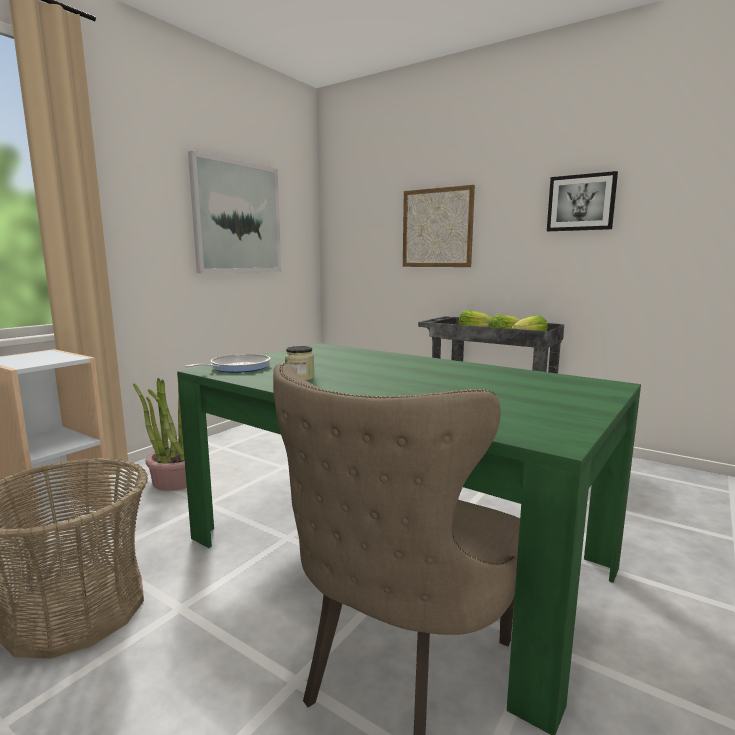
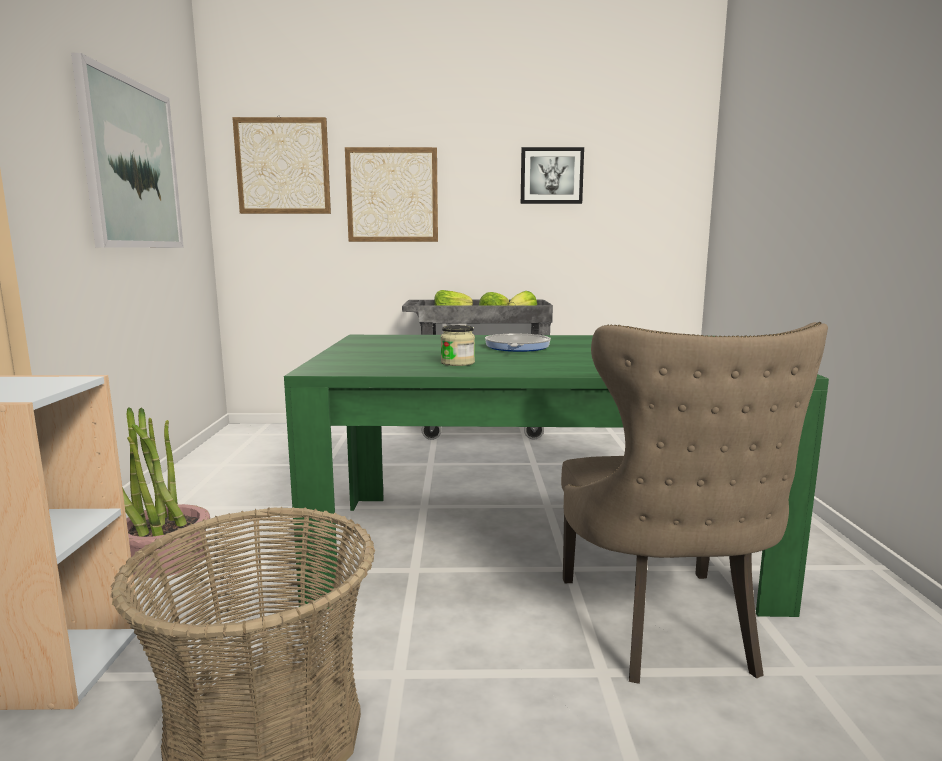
camera: 35 degrees left, 0 degrees up
frying pan [185,354,271,373] -> frying pan moved to [485,334,551,352]
none -> picture [232,115,331,214]

